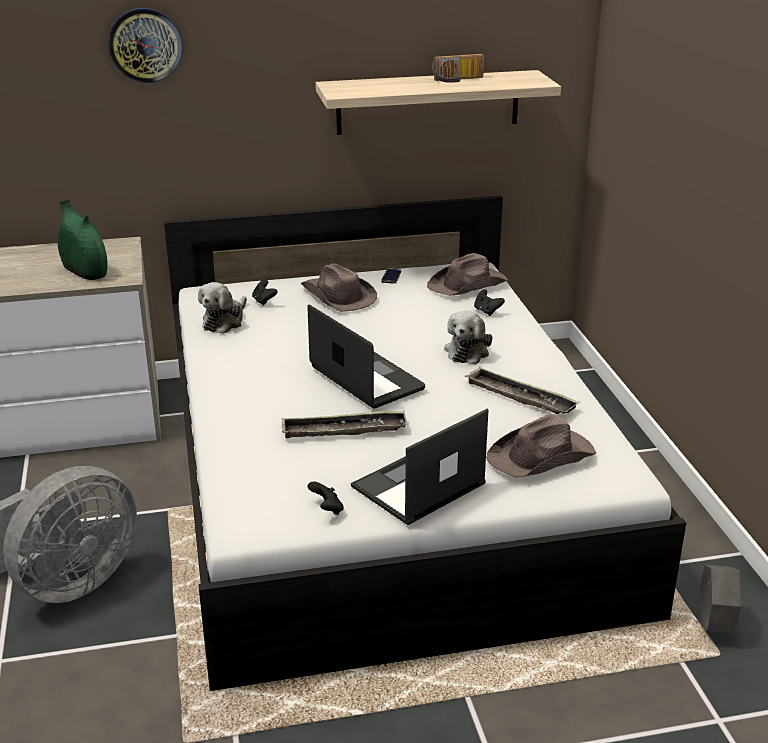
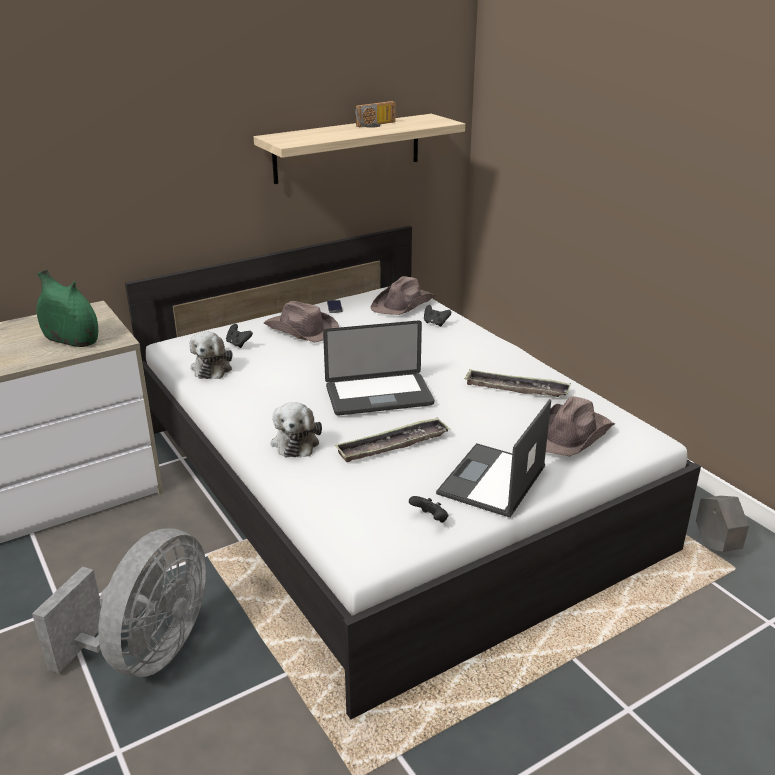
camera: 20 degrees left, 0 degrees up
wall clock [108,8,183,83] -> none
laptop [307,305,425,408] -> laptop turned 135 degrees clockwise [323,321,434,415]
plush toy [444,311,493,365] -> plush toy moved to [271,402,322,457]

